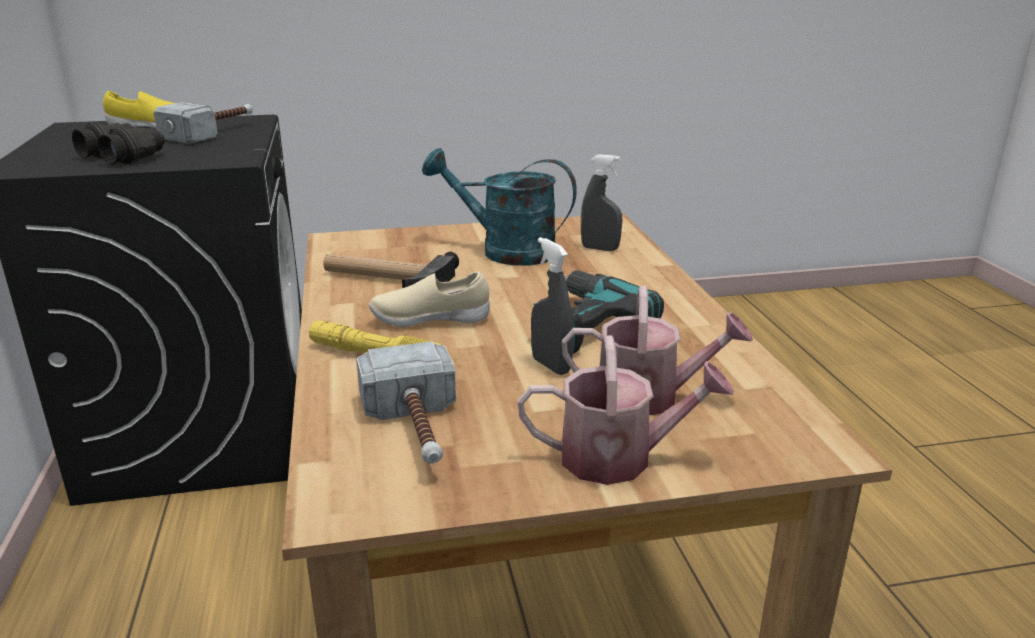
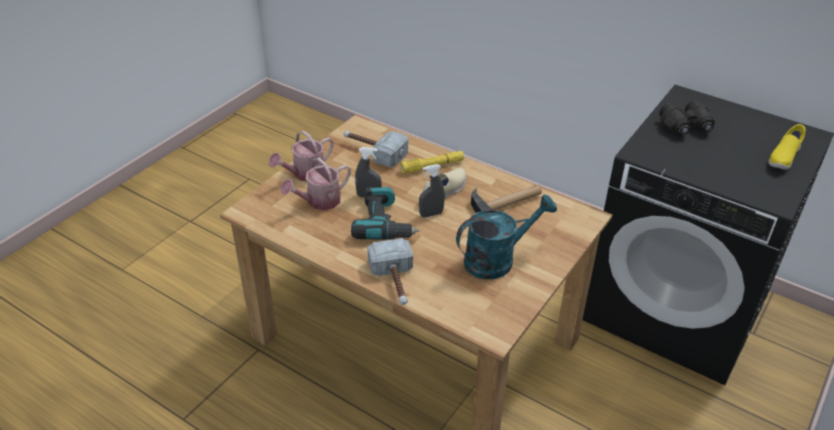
camera: 135 degrees right, 15 degrees up
hammer [153,102,253,144] -> hammer moved to [367,238,413,305]
grey spray bottle [581,154,622,251] -> grey spray bottle moved to [419,164,445,218]

